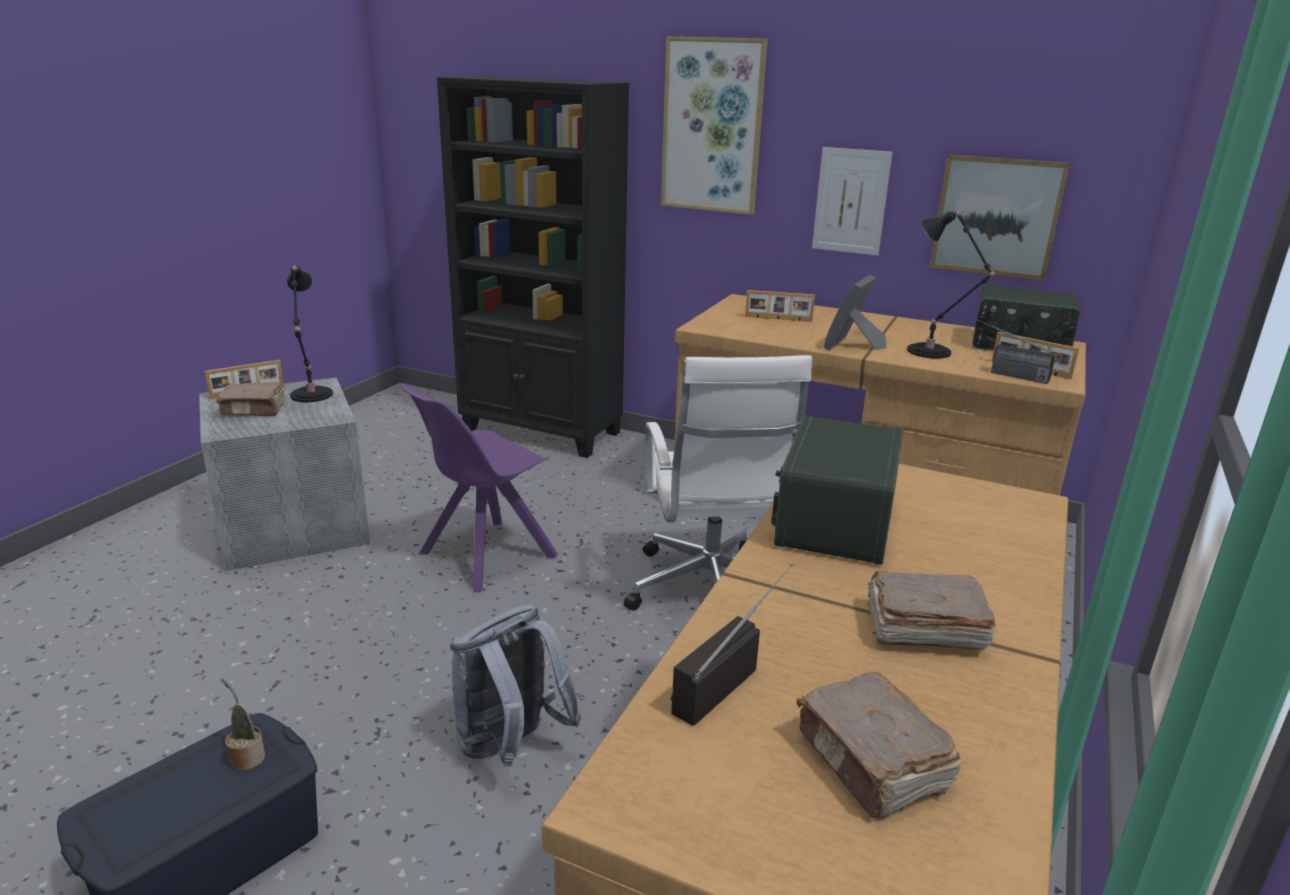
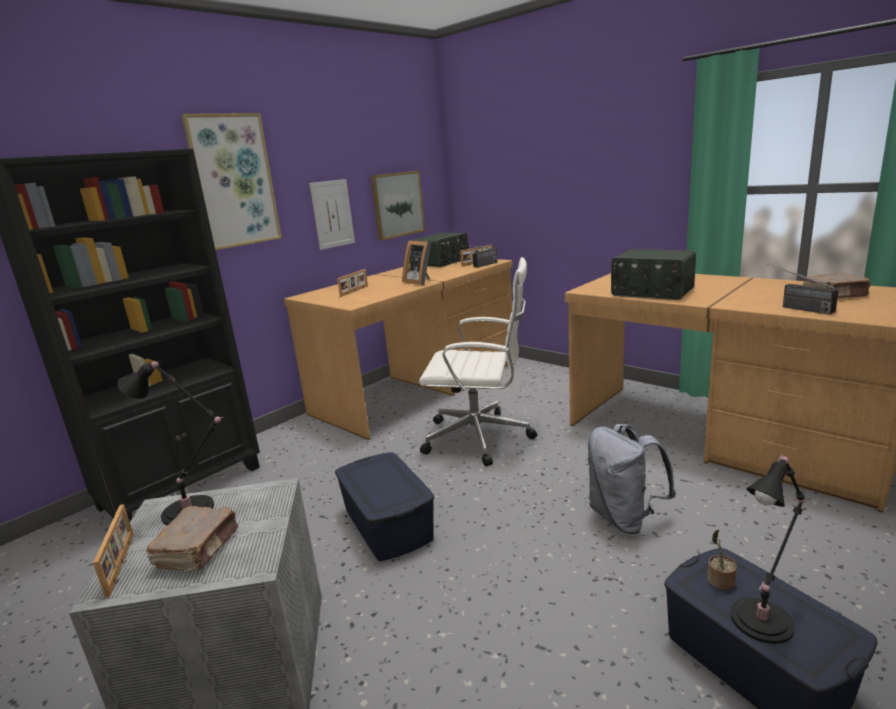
camera: 70 degrees left, 5 degrees down
purple chair [402,383,558,593] -> blue storage box [335,452,434,561]
brown book [868,571,996,650] -> none
black table lamp [907,211,995,359] -> black table lamp moved to [731,454,805,644]

